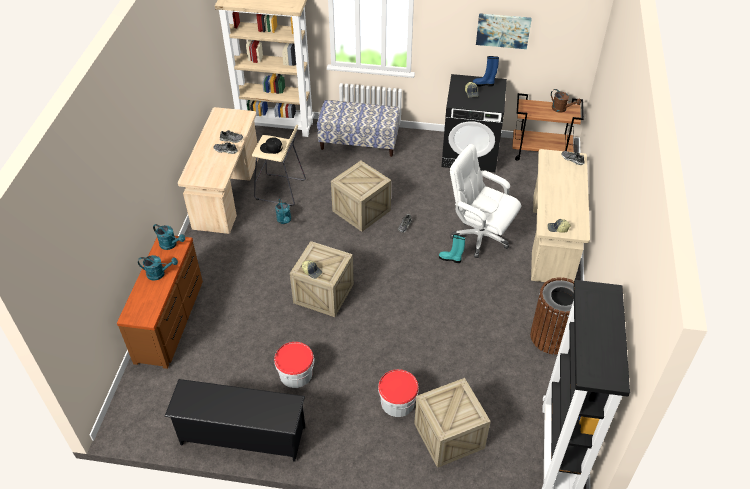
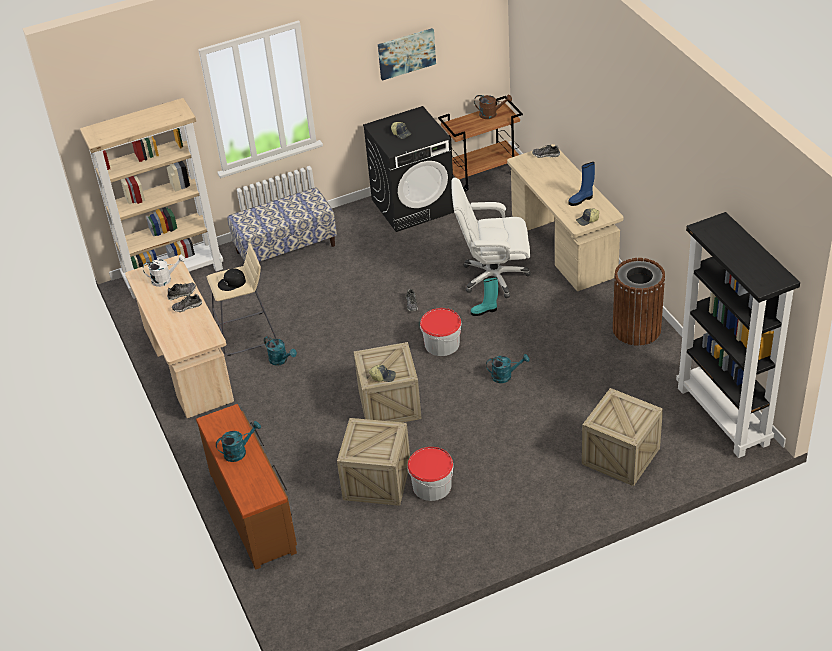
camera: 30 degrees left, 5 degrees down
turquoise watering can [153,224,185,250] -> turquoise watering can moved to [486,354,529,383]
black shoe rack [164,379,305,462] -> none
crate [331,161,391,232] -> crate moved to [337,418,410,506]
bucket [378,369,419,417] -> bucket moved to [420,308,461,356]
blue boot [473,56,499,87] -> blue boot moved to [569,162,595,206]
none -> white watering can [143,255,185,287]

